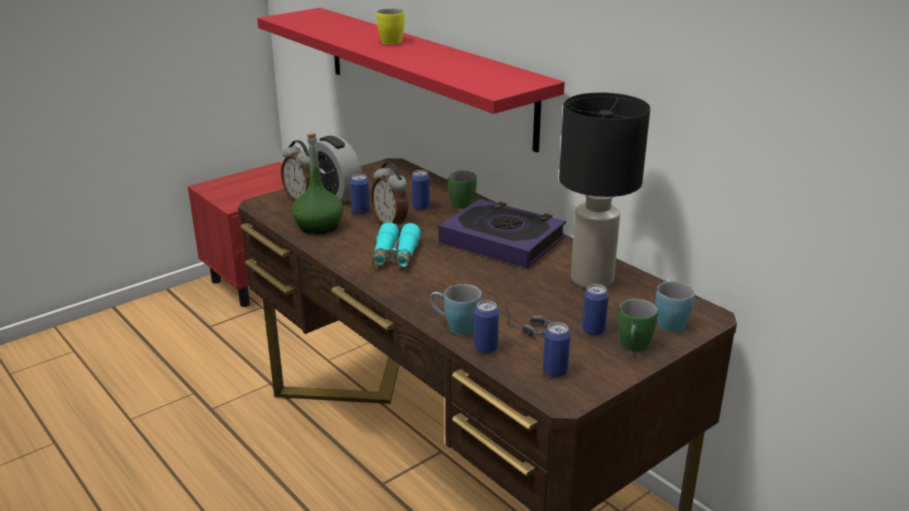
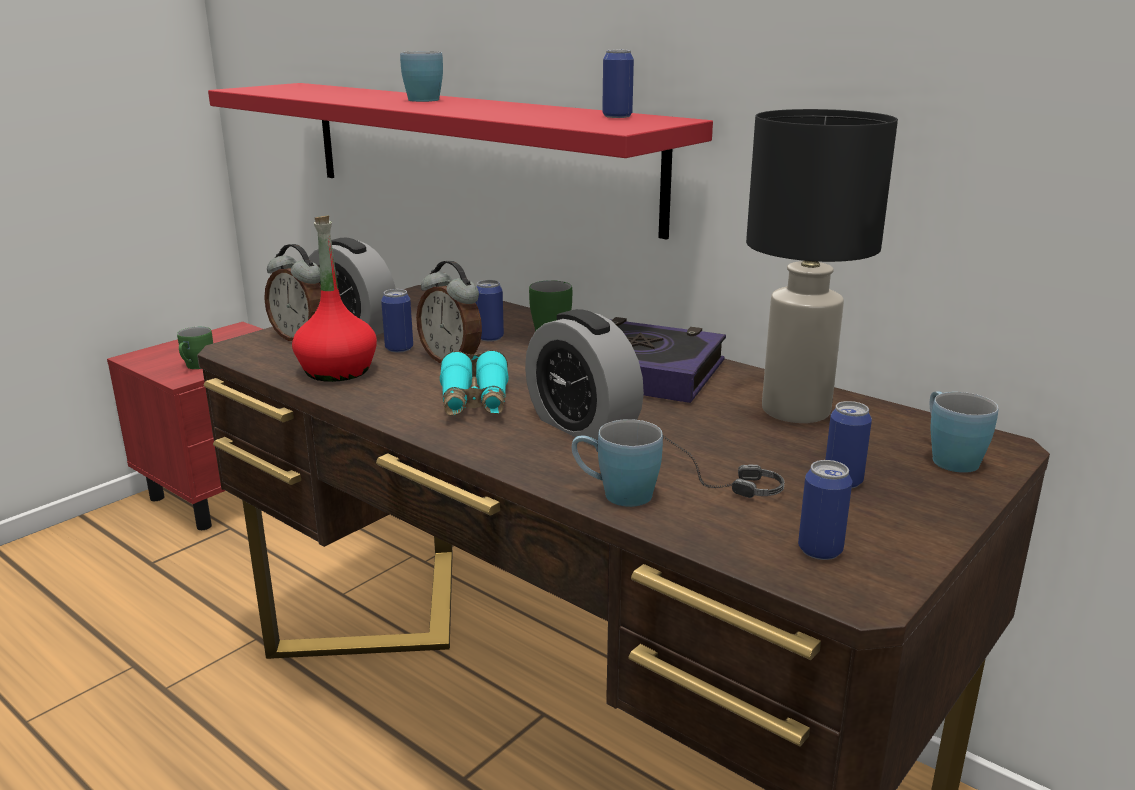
camera: 10 degrees left, 5 degrees down
green bottle [292,133,344,234] -> red bottle [292,216,377,382]
yellow mug [376,8,405,45] -> blue mug [400,51,443,102]
can [474,300,499,354] -> can moved to [602,50,634,118]
green mug [618,299,658,352] -> green mug moved to [177,327,213,369]
none -> alarm clock [525,309,644,445]

